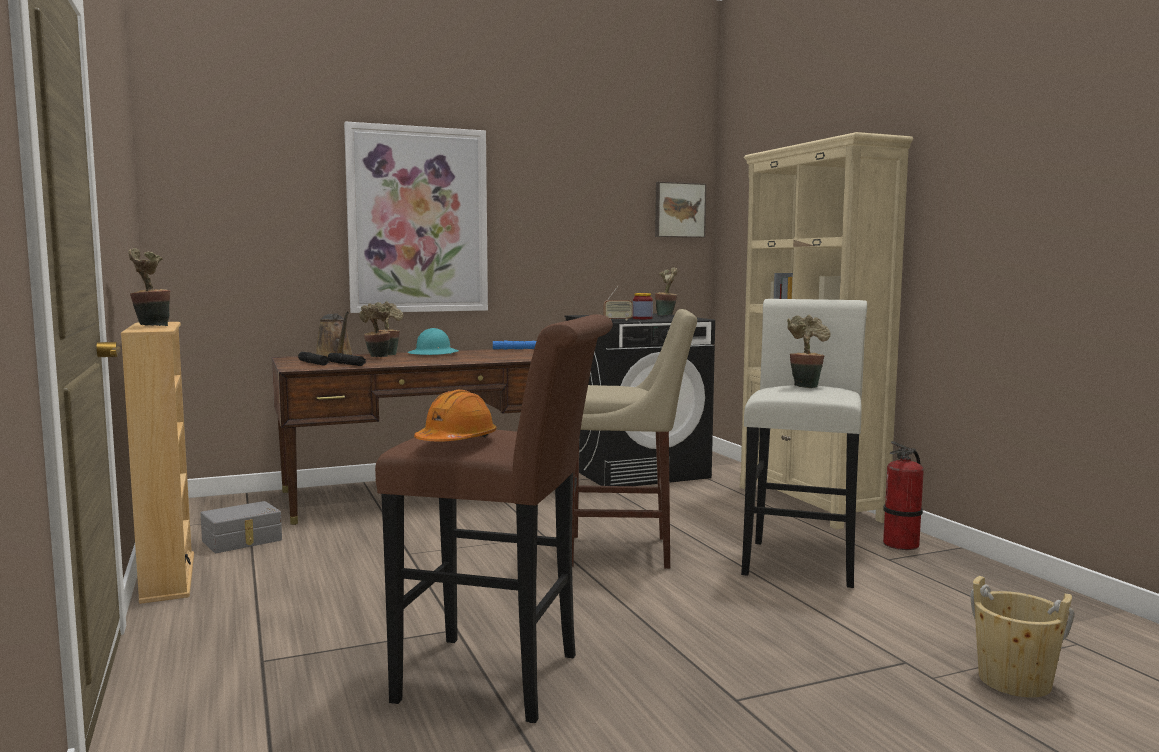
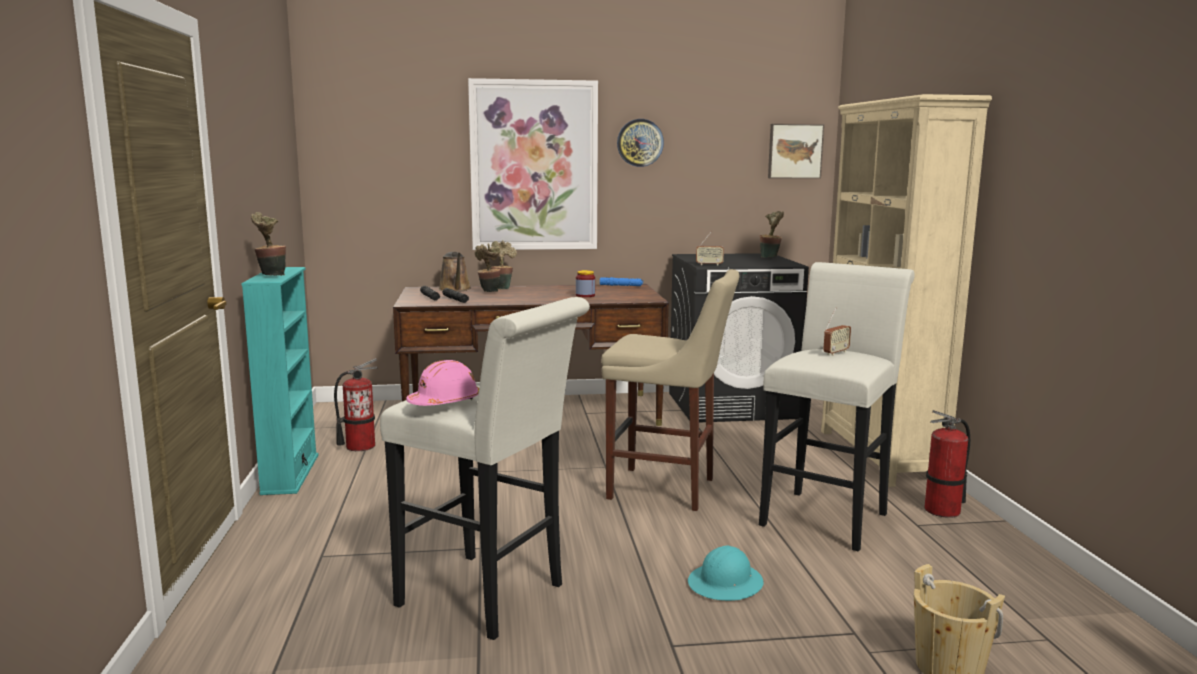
camera: 15 degrees right, 5 degrees up
beige bookcase [121,322,194,604] -> turquoise bookcase [241,267,318,495]
grey storage box [200,501,282,553] -> fire extinguisher [334,358,378,451]
brown stool [375,314,613,723] -> white stool [380,297,590,640]
turquoise hard hat [408,328,459,355] -> turquoise hard hat moved to [688,546,764,601]
orange hard hat [414,390,496,442] -> pink hard hat [406,360,479,406]
jar [633,293,653,319] -> jar moved to [576,270,595,297]
potted plant [787,315,831,388] -> radio [823,307,851,356]
none -> wall clock [617,119,664,167]

